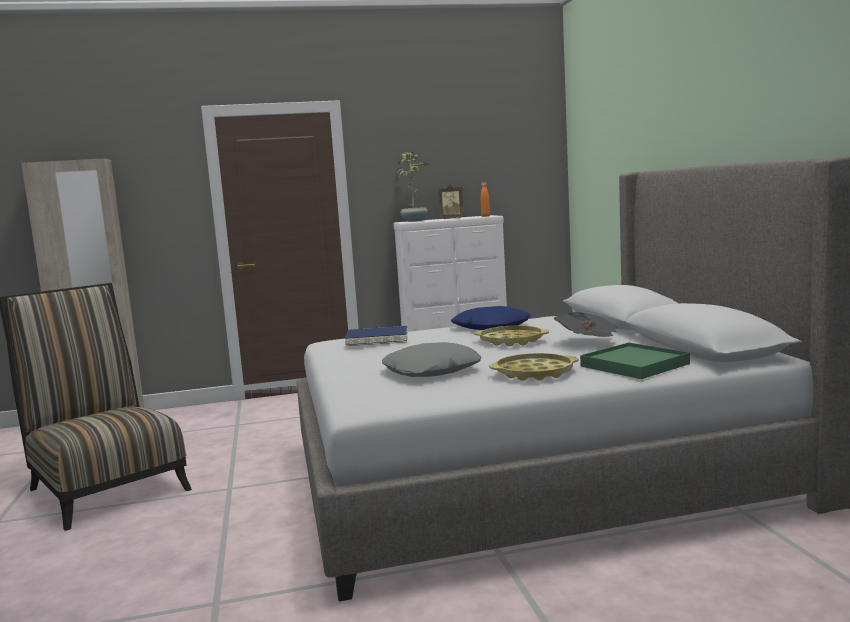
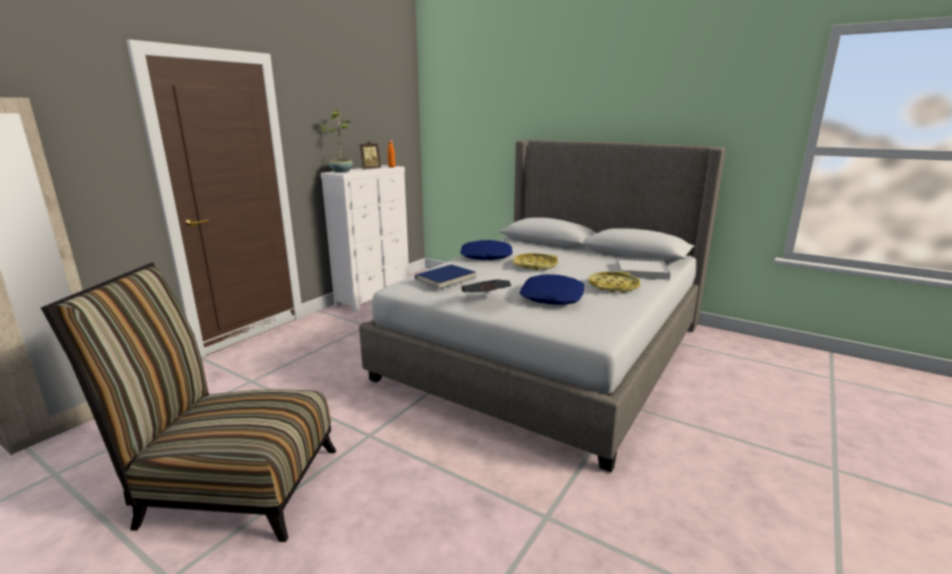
camera: 45 degrees left, 10 degrees up
grey pillow [382,342,482,377] -> blue pillow [520,274,584,304]
newspaper [553,312,618,337] -> newspaper moved to [461,280,512,293]
green tray [580,343,690,379] -> white tray [617,257,671,280]

